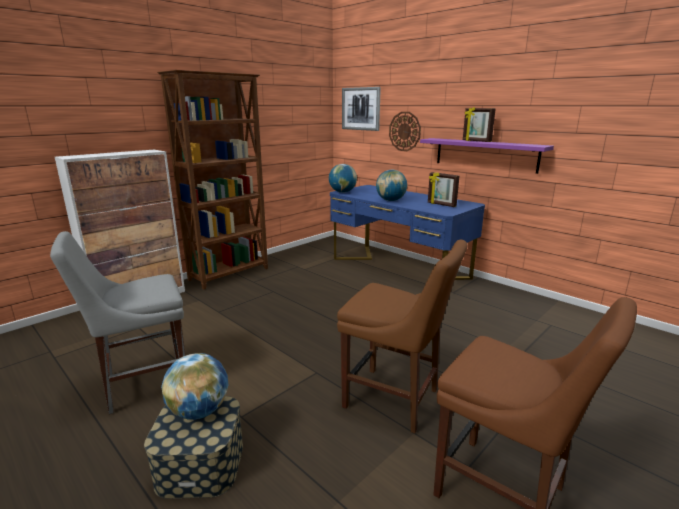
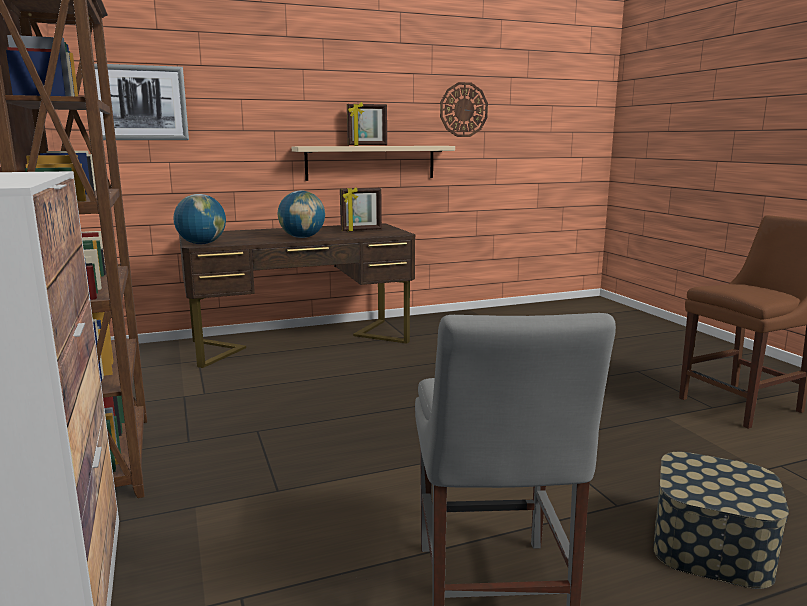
camera: 65 degrees left, 5 degrees down
globe [161,353,229,420] -> none
blue desk [330,185,485,280] -> brown desk [179,223,415,368]
brown chair [337,240,467,433] -> none
wall clock [389,112,421,151] -> wall clock moved to [440,82,488,137]
purple shelf [420,138,554,174] -> beige shelf [292,146,455,181]

